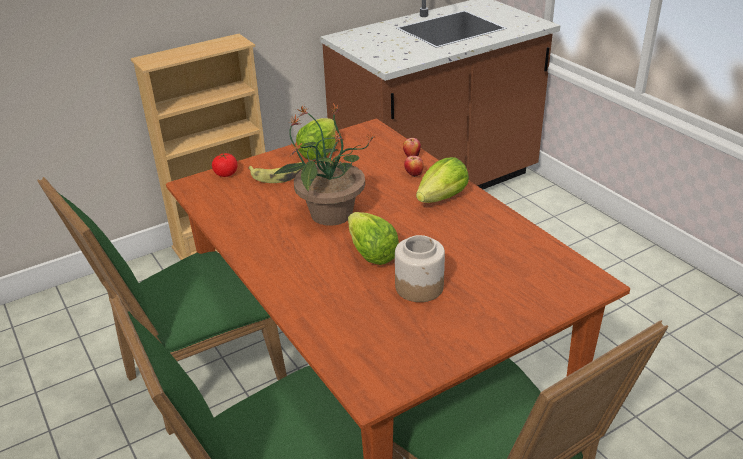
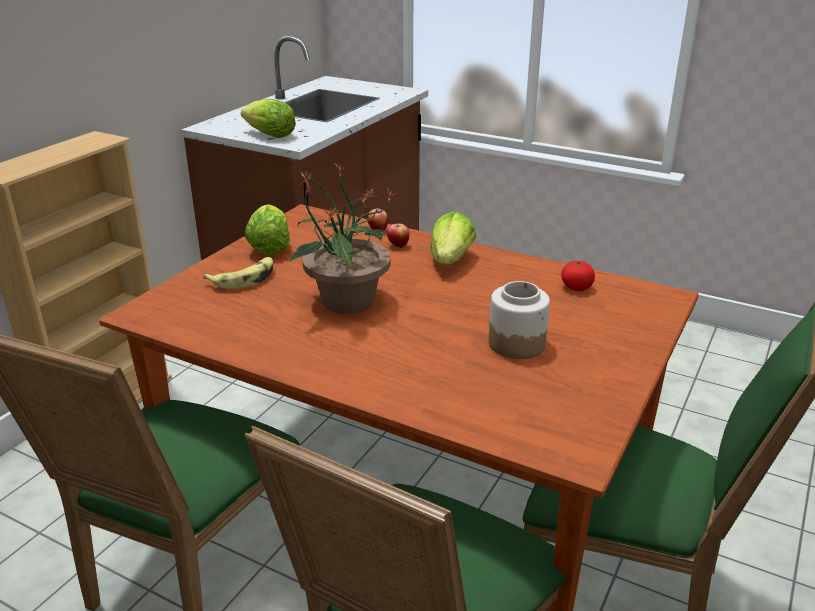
camera: 30 degrees left, 5 degrees down
tomato [212,152,237,177] -> tomato moved to [561,260,595,291]
lettuce [348,212,399,265] -> lettuce moved to [241,99,296,138]

